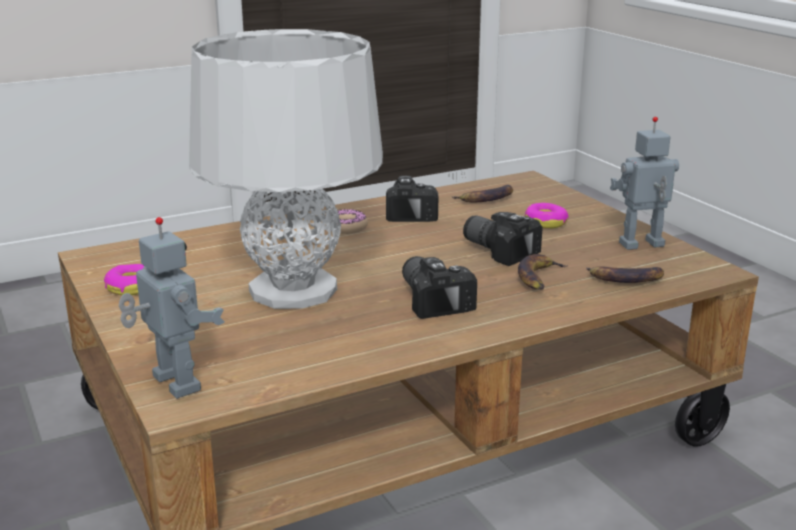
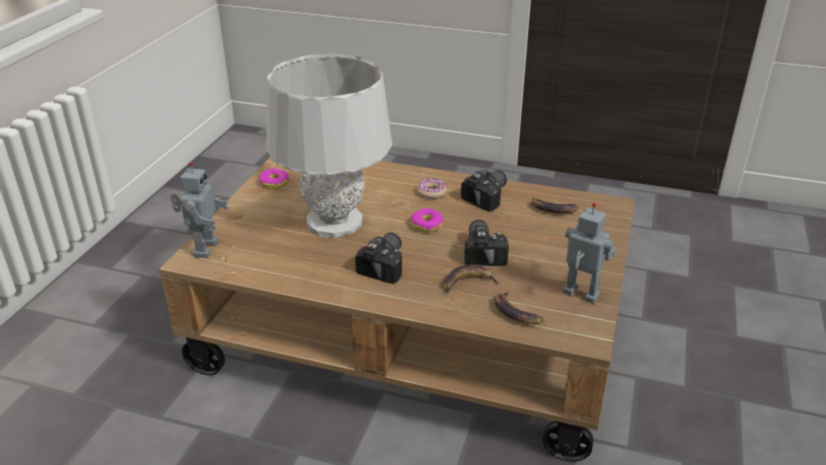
camera: 45 degrees right, 10 degrees up
donut [525,203,569,229] -> donut moved to [411,208,443,232]

